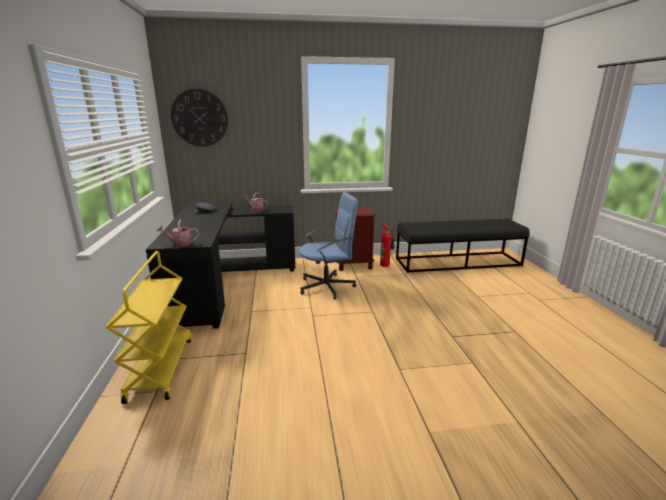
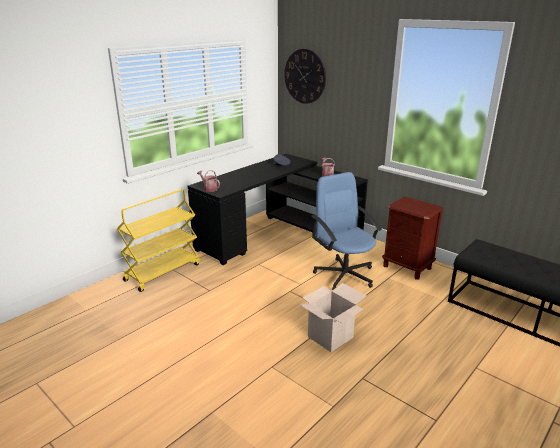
camera: 50 degrees right, 5 degrees up
blue office chair [299,192,358,300] -> blue office chair turned 150 degrees counterclockwise [312,172,382,290]
fire extinguisher [380,223,394,267] -> none
none -> cardboard box [299,283,366,352]

